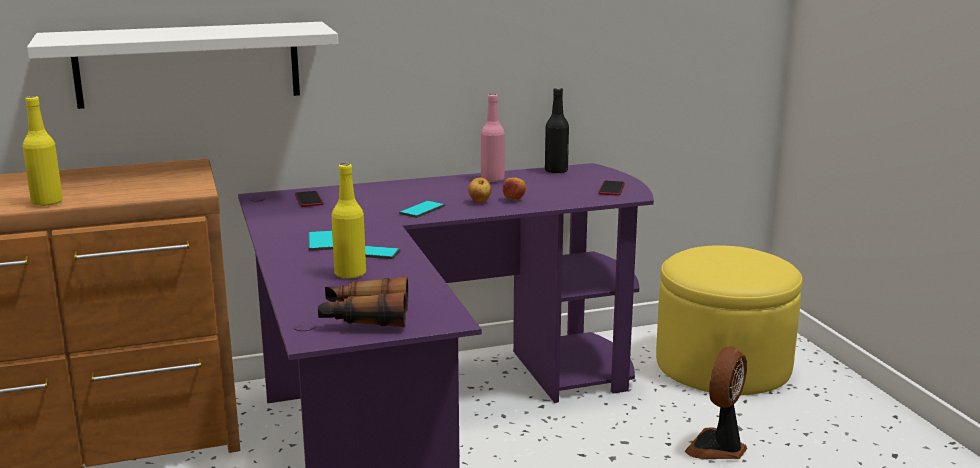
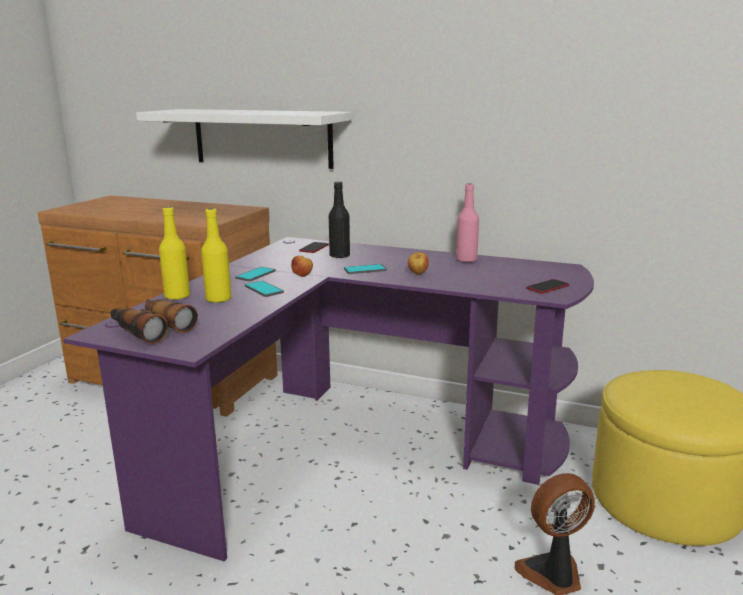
camera: 40 degrees right, 0 degrees up
yellow bottle [22,96,63,206] -> yellow bottle moved to [159,207,190,300]
apple [503,177,526,201] -> apple moved to [291,256,313,277]
black bottle [545,88,569,174] -> black bottle moved to [329,181,350,259]

